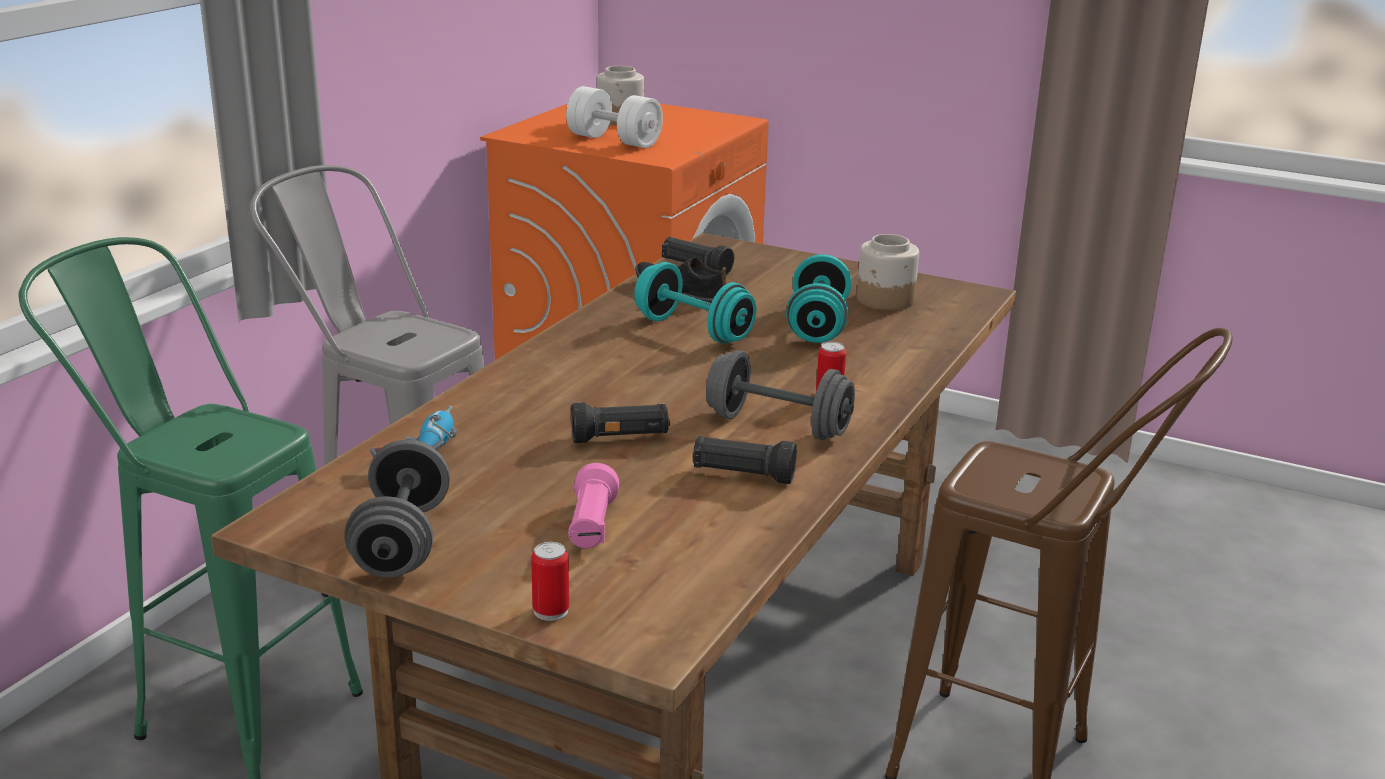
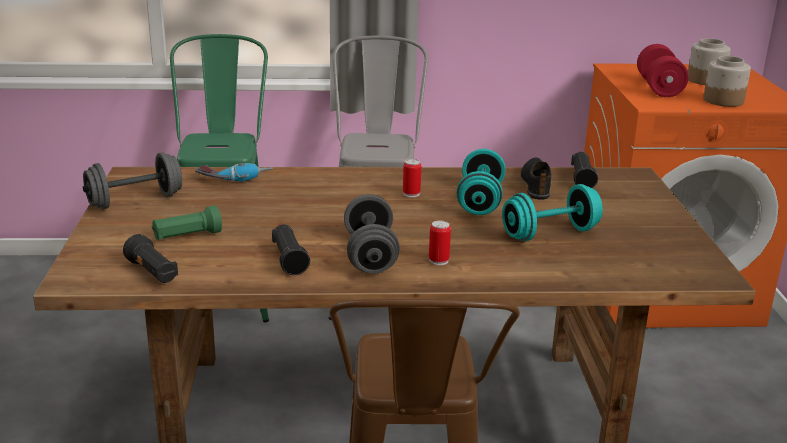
camera: 60 degrees right, 0 degrees up
can [531,542,569,621] -> can moved to [403,159,421,197]
white dumbbell [566,86,663,148] -> red dumbbell [637,44,689,97]
pink flashlight [568,463,619,548] -> green flashlight [152,206,222,240]
black flashlight [571,402,670,443] -> black flashlight moved to [123,234,178,283]
jar [857,234,919,310] -> jar moved to [703,56,751,107]

